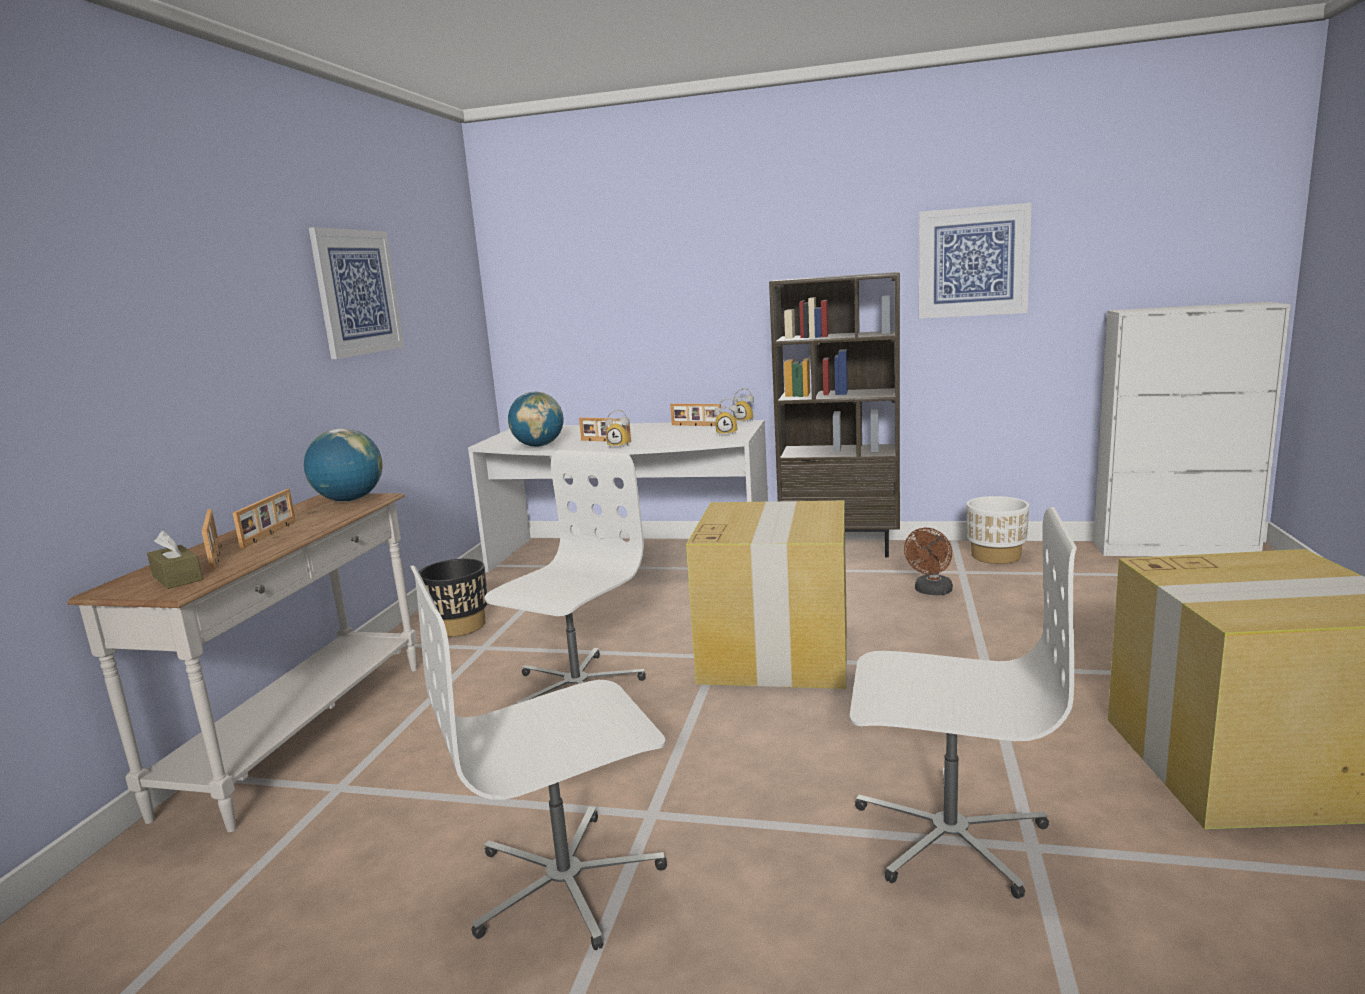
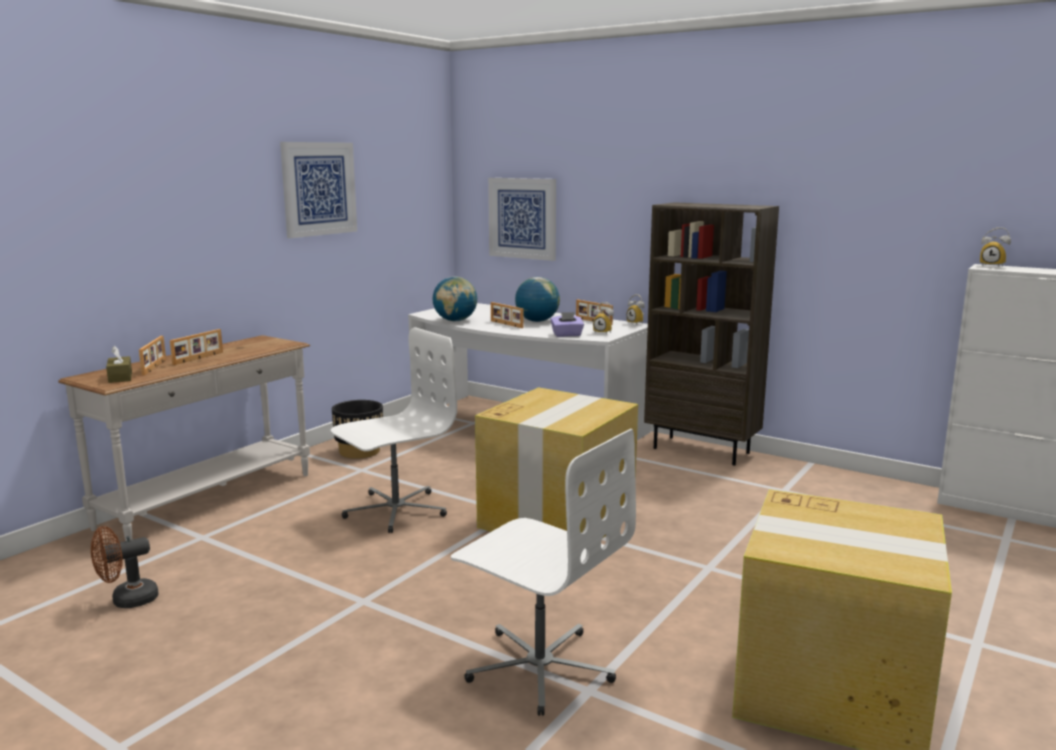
camera: 20 degrees right, 0 degrees up
globe [304,428,383,501] -> globe moved to [515,277,560,322]
white office chair [410,565,667,950] -> none
alarm clock [605,410,629,448] -> alarm clock moved to [980,227,1011,267]
brown fan [904,528,953,595] -> brown fan moved to [91,526,159,608]
picture [919,203,1032,319] -> picture moved to [488,178,556,261]
white planter [967,496,1029,564] -> none
none -> purple tissue box [551,312,584,337]

